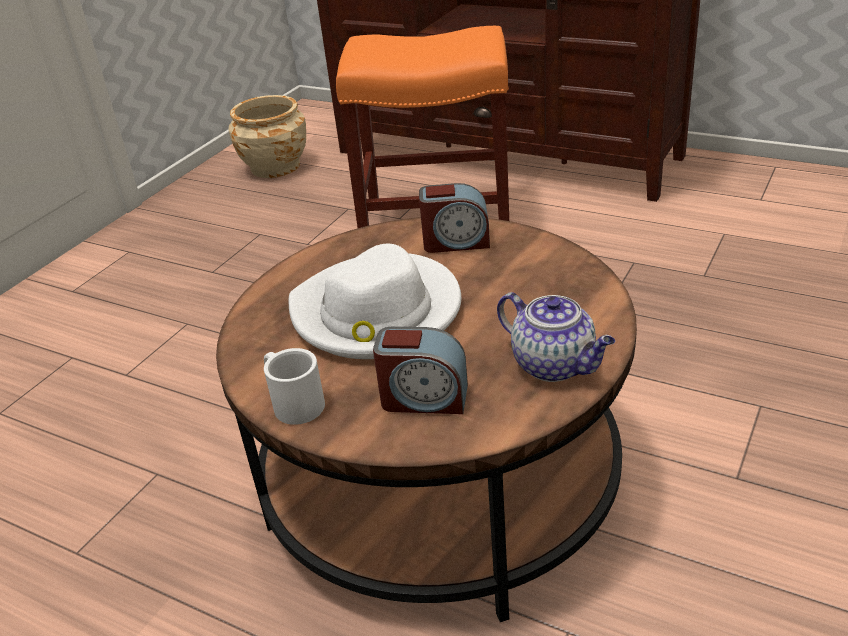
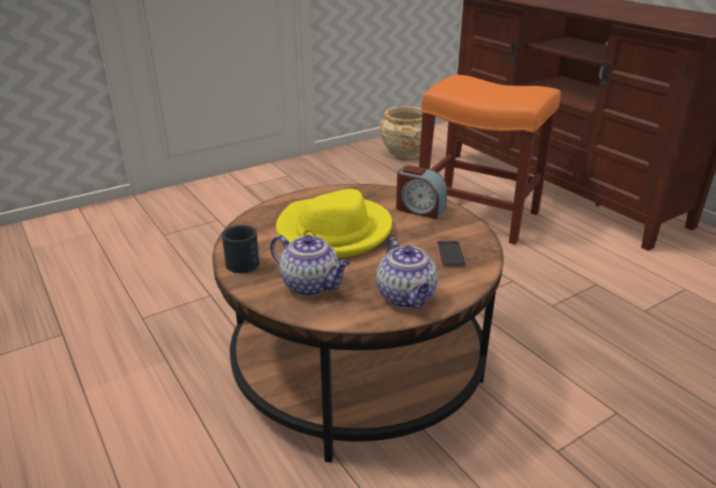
camera: 25 degrees right, 5 degrees down
white mug [264,348,325,425] -> black mug [222,225,260,273]
white hat [289,244,461,359] -> yellow hat [276,189,392,258]
alarm clock [373,327,468,414] -> teapot [270,235,350,296]
none -> phone [436,241,467,268]

